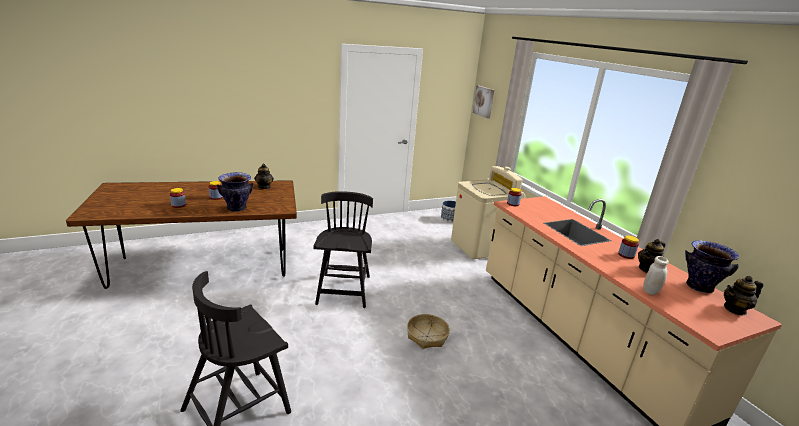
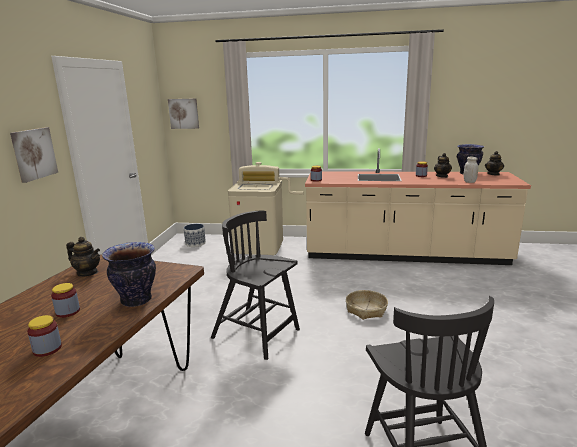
camera: 55 degrees left, 5 degrees down
none -> picture [10,127,58,183]

